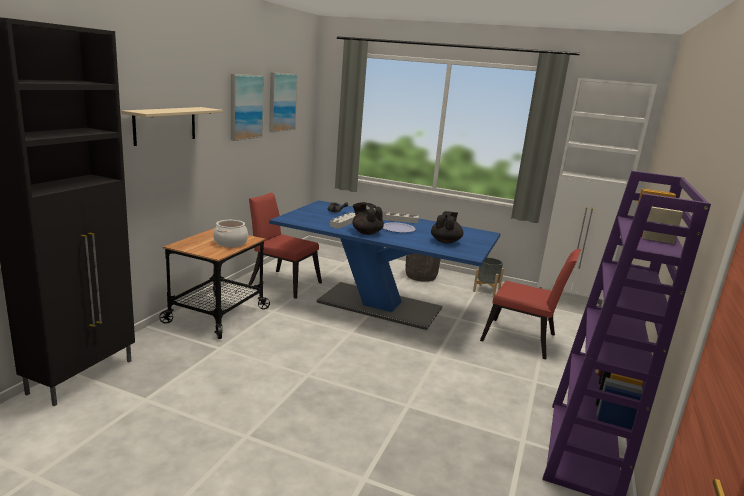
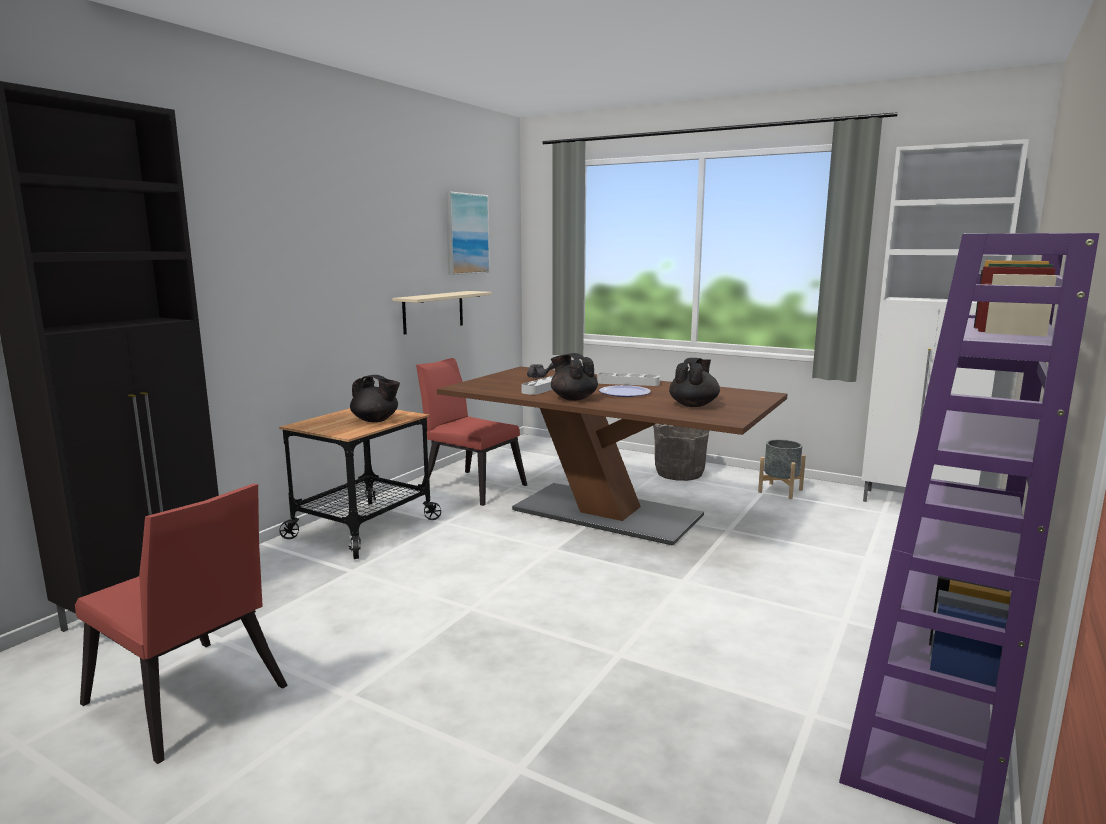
camera: 10 degrees right, 5 degrees down
beige shelf [121,107,223,146] -> beige shelf moved to [392,291,492,334]
cooking pot [213,220,248,247] -> black teapot [350,375,400,422]
picture [231,74,264,141] -> none
blue dining table [269,200,501,330] -> brown dining table [437,366,787,545]
red chair [480,249,581,359] -> red chair moved to [75,484,288,764]

